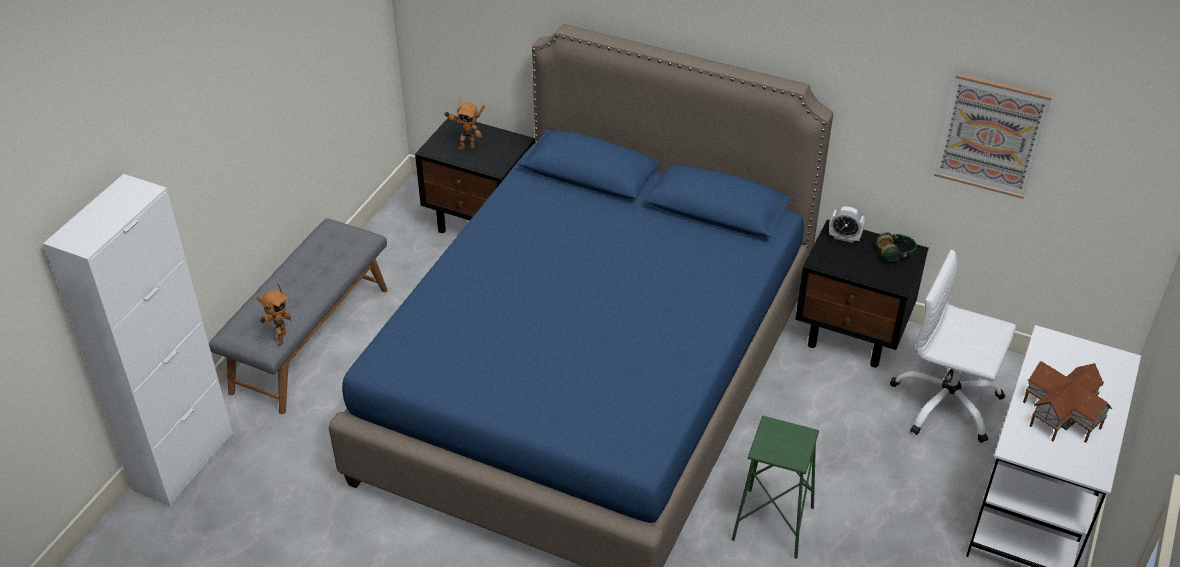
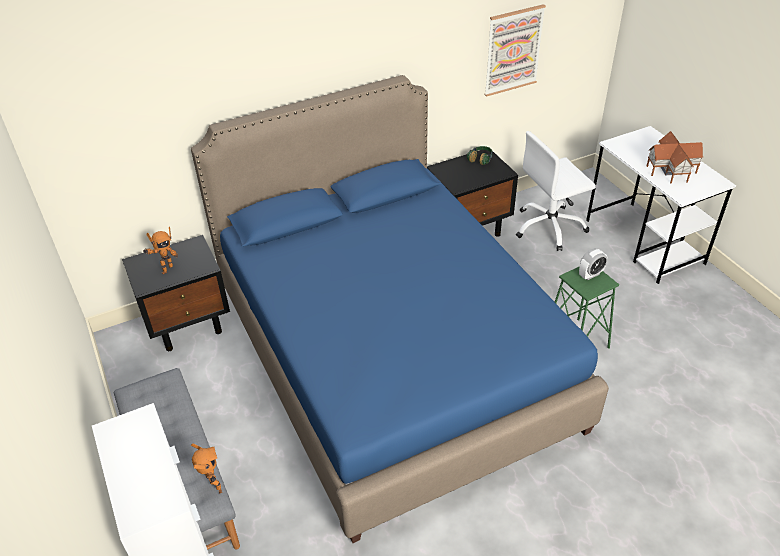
camera: 50 degrees left, 0 degrees up
alarm clock [829,206,865,243] -> alarm clock moved to [579,249,607,280]

